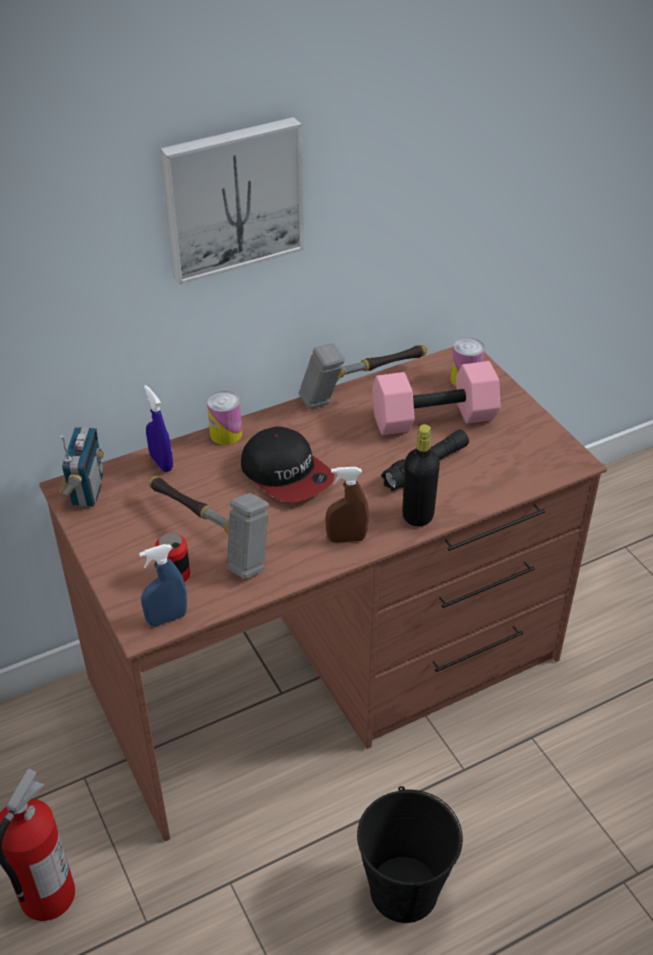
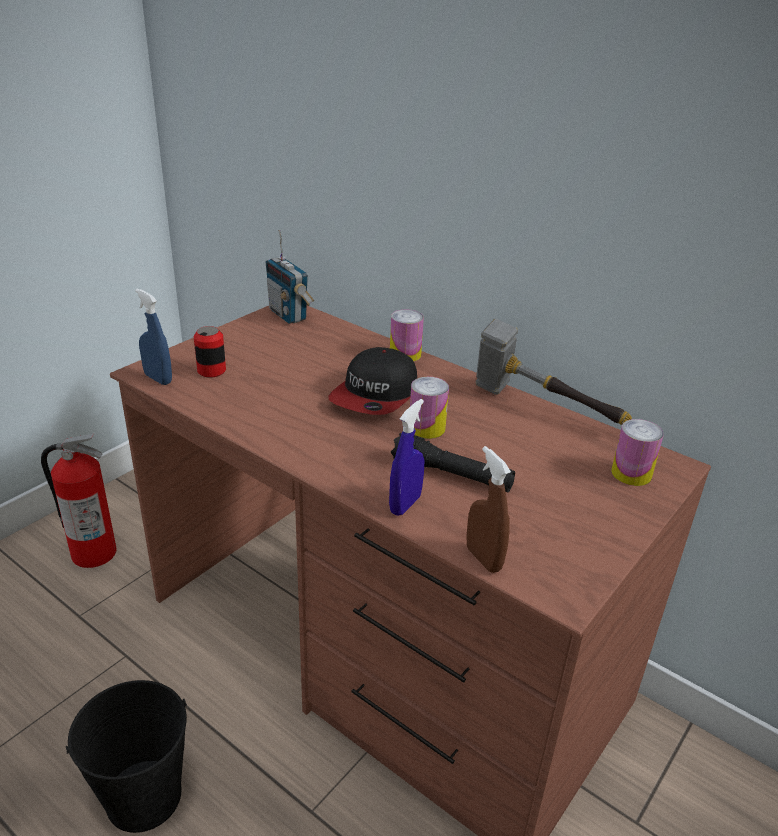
camera: 65 degrees right, 10 degrees down
radio [59,427,104,507] -> radio turned 75 degrees clockwise [266,230,314,324]
blue spray bottle [144,385,173,472] -> blue spray bottle moved to [389,399,425,516]
hammer [148,476,269,579] -> none
picture [160,117,304,285] -> none
brown spray bottle [325,467,369,543] -> brown spray bottle moved to [466,446,511,573]
pink dumbbell [372,361,500,435] -> none
black bottle [402,424,440,526] -> none
none -> can [410,377,449,439]

